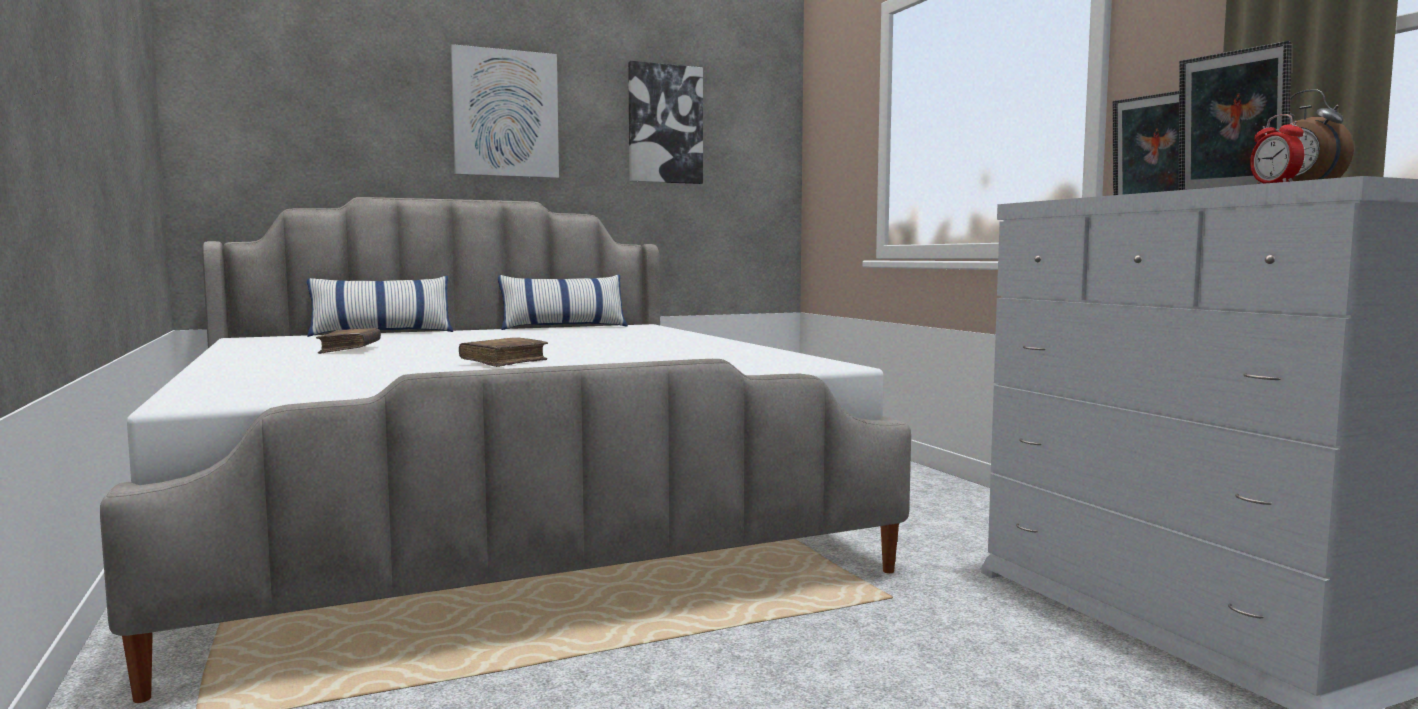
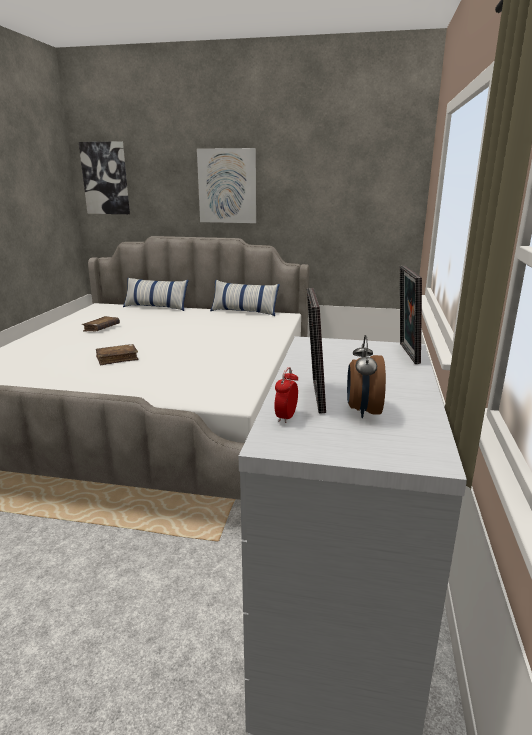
camera: 35 degrees right, 15 degrees up
picture [628,61,703,184] -> picture moved to [79,141,130,214]

